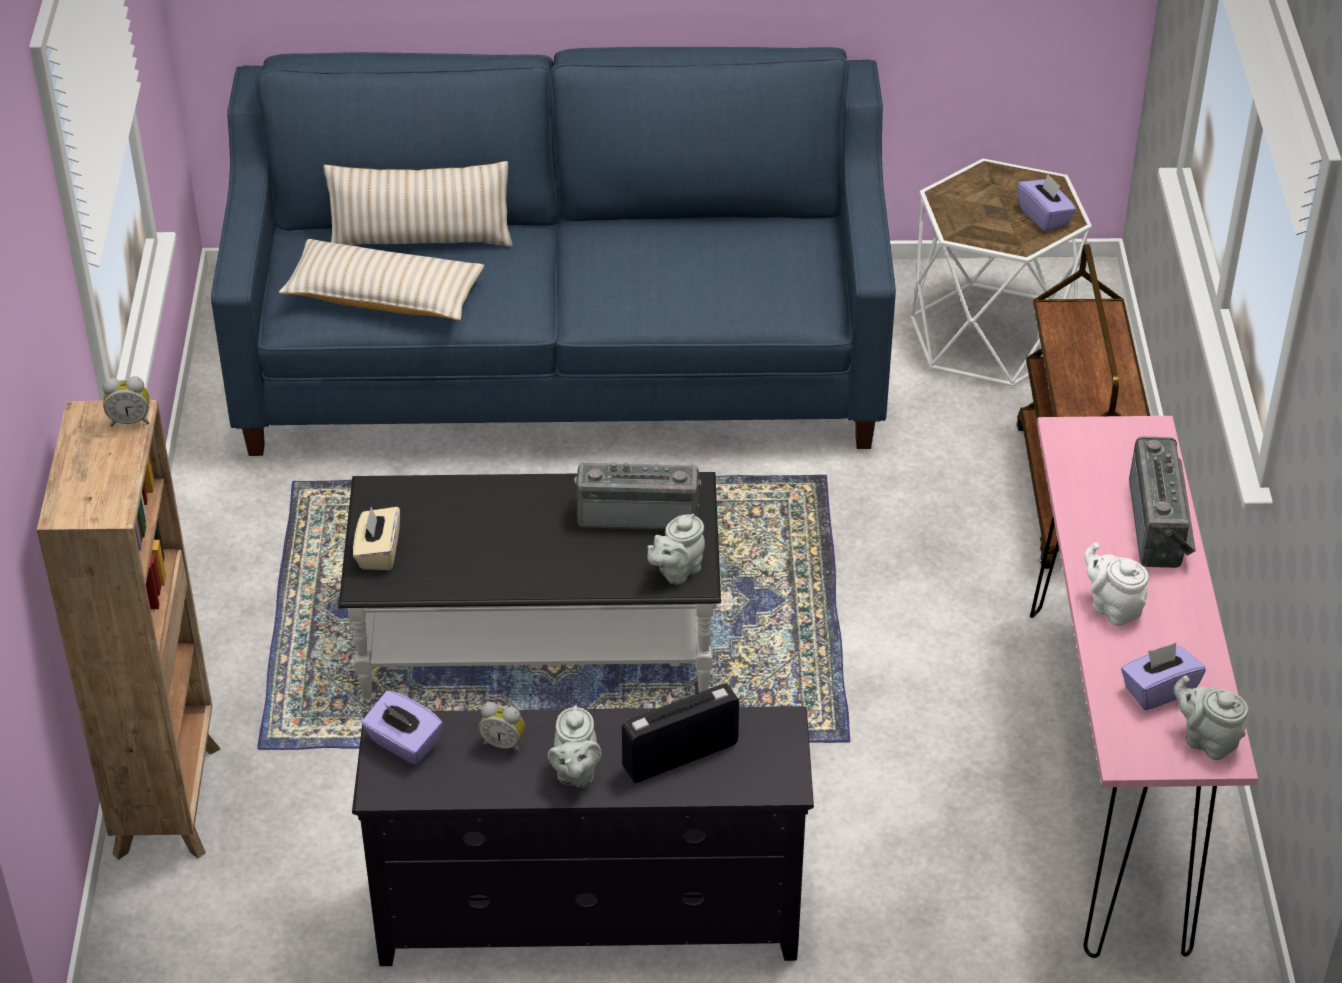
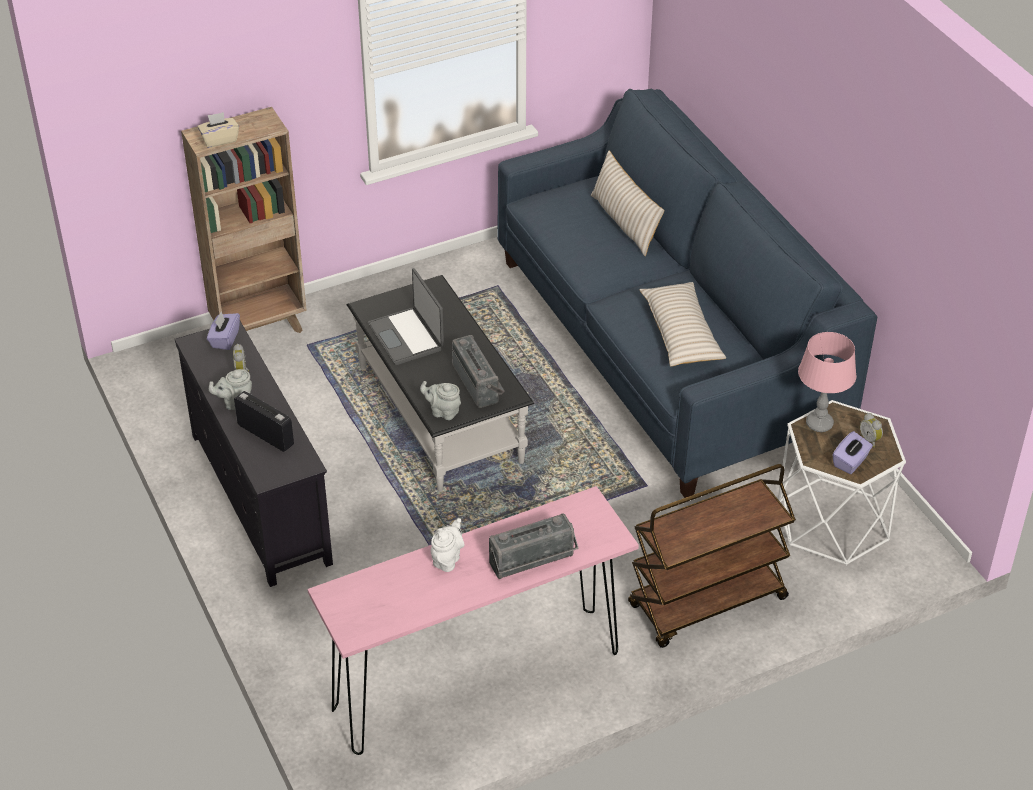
camera: 65 degrees right, 0 degrees up
alarm clock [103,376,149,427] -> alarm clock moved to [860,413,883,447]
beige pillow [279,239,484,320] -> beige pillow moved to [639,282,726,366]
beige tissue box [353,507,400,570] -> beige tissue box moved to [197,112,239,148]
purple tissue box [1121,643,1206,710] -> none
grey teapot [1174,675,1249,760] -> none
none -> laptop [368,268,444,365]
none -> pink table lamp [798,332,857,432]

